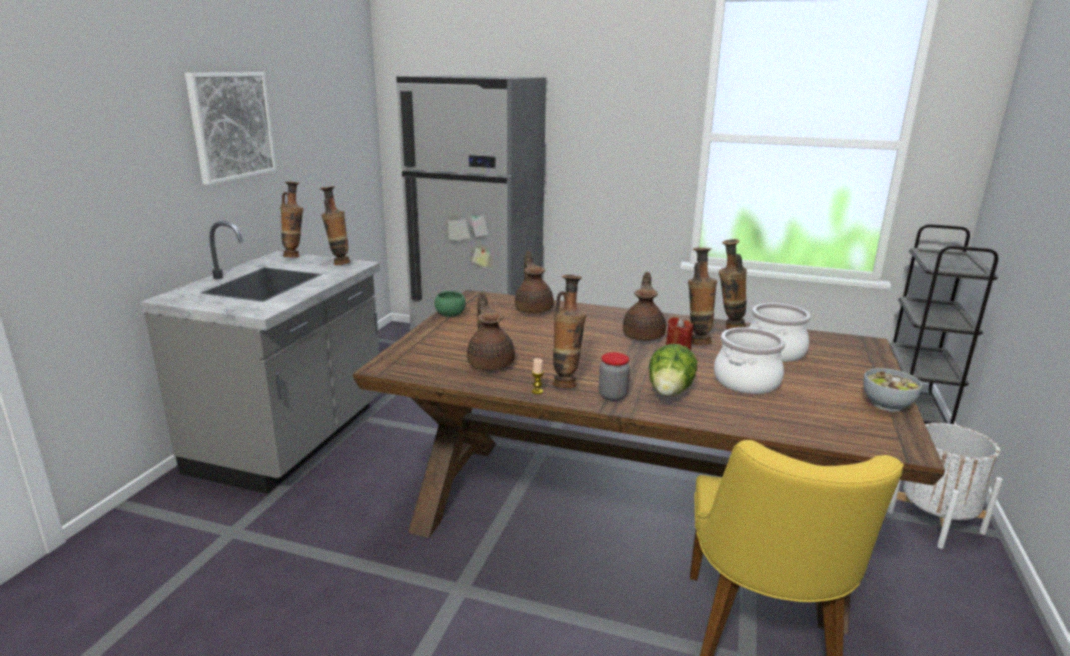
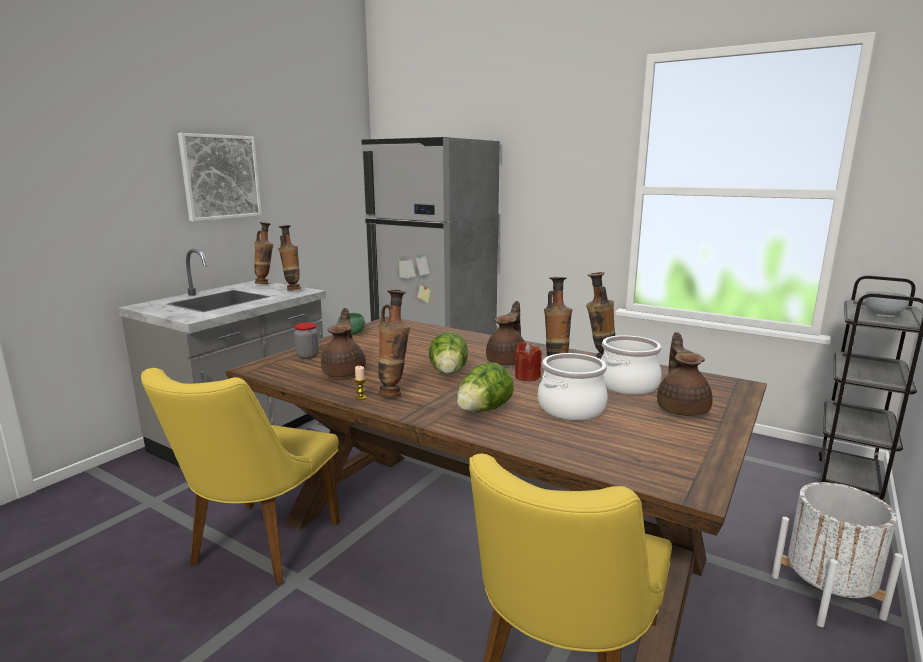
camera: 15 degrees right, 5 degrees down
brown teapot [515,252,554,314] -> brown teapot moved to [657,332,713,416]
jar [599,352,630,401] -> jar moved to [294,323,319,359]
bowl [863,368,922,412] -> bowl moved to [864,291,910,317]
none -> yellow chair [141,368,340,585]
none -> lettuce [429,332,468,375]

